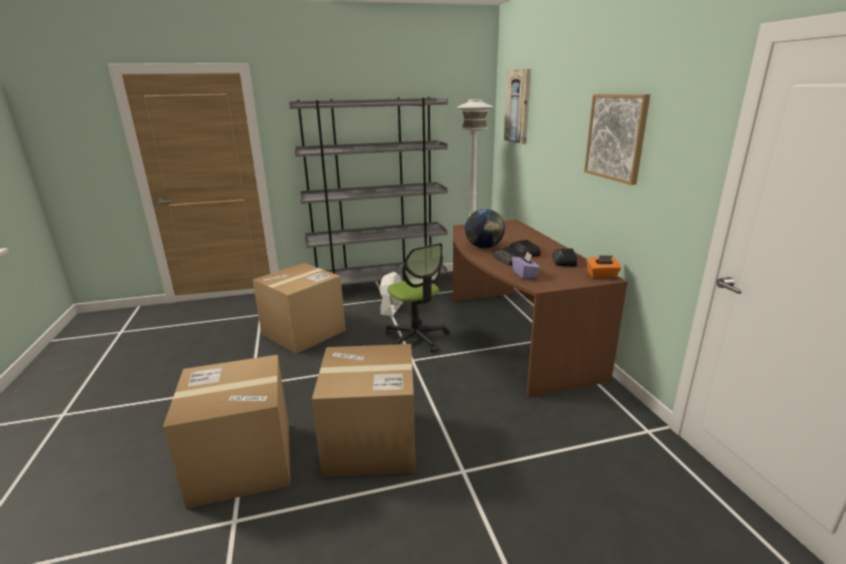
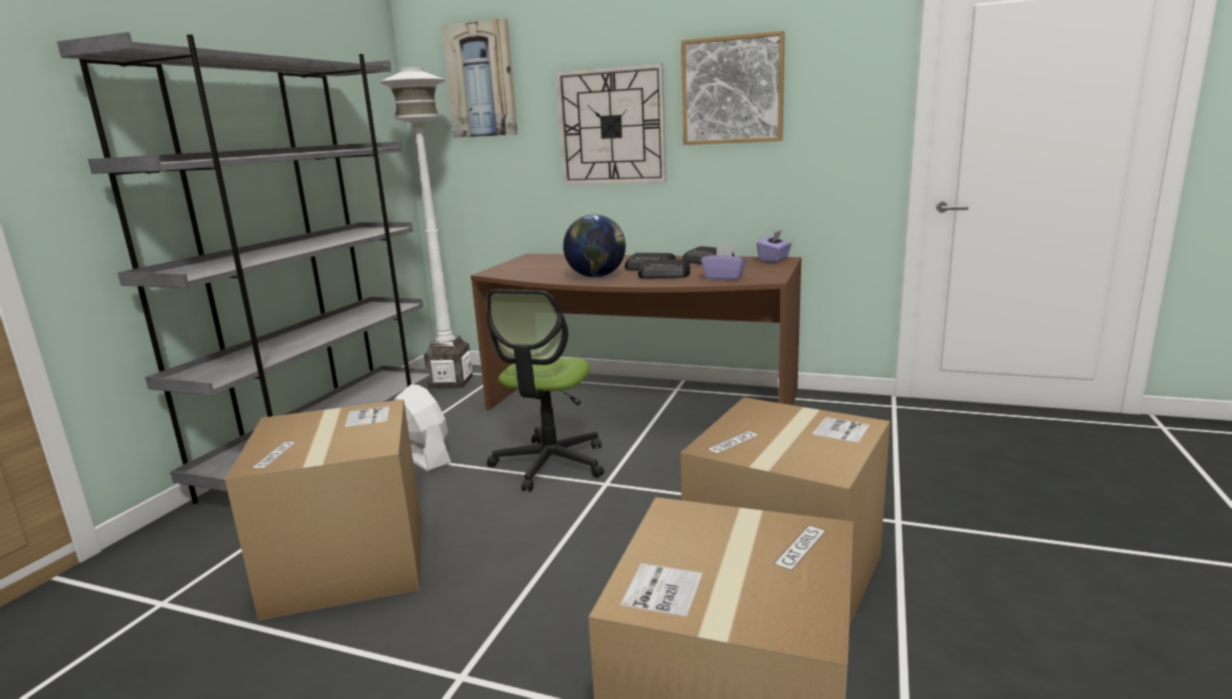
camera: 55 degrees left, 5 degrees down
office chair [386,243,450,353] -> office chair turned 105 degrees clockwise [486,290,604,492]
orange tissue box [586,255,621,278] -> purple tissue box [757,230,792,263]
none -> wall clock [556,63,666,185]

